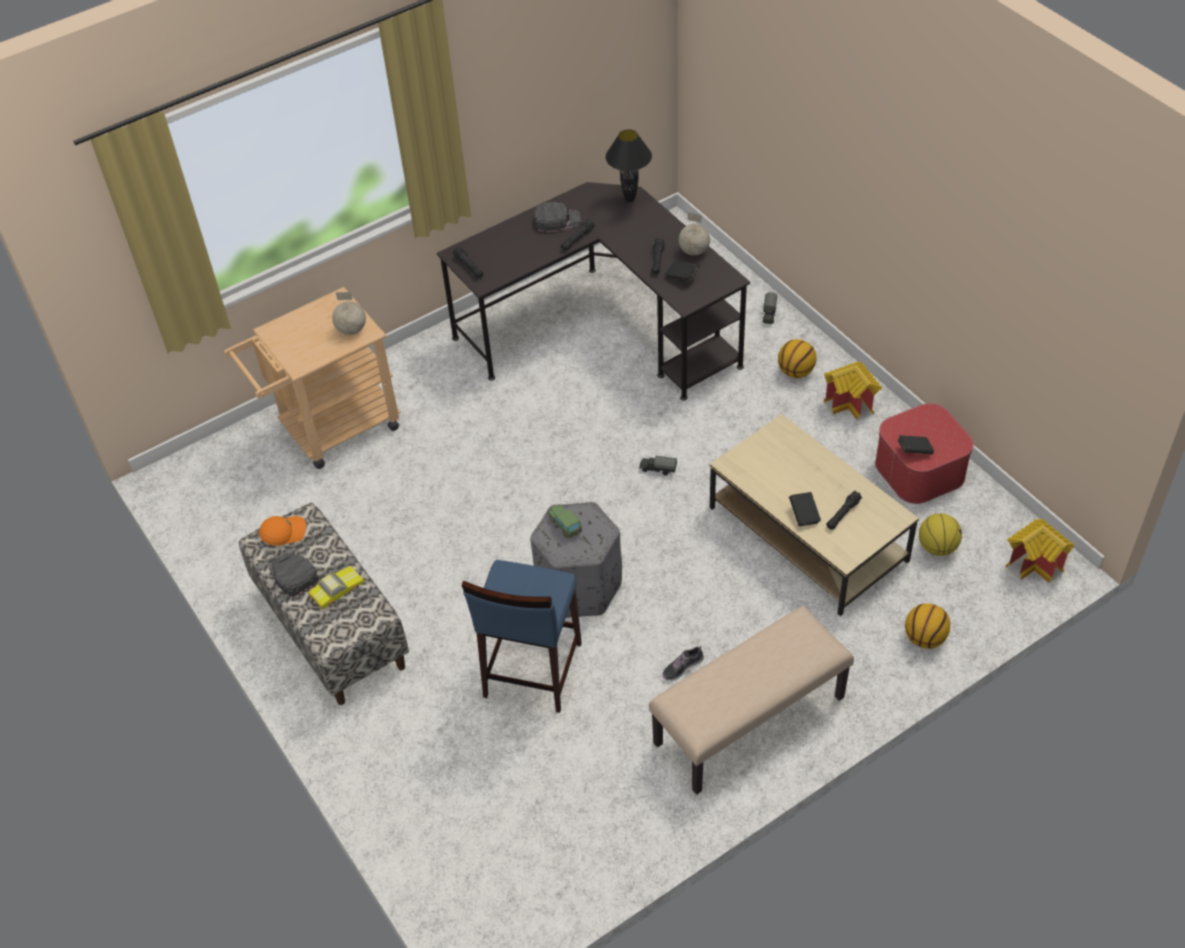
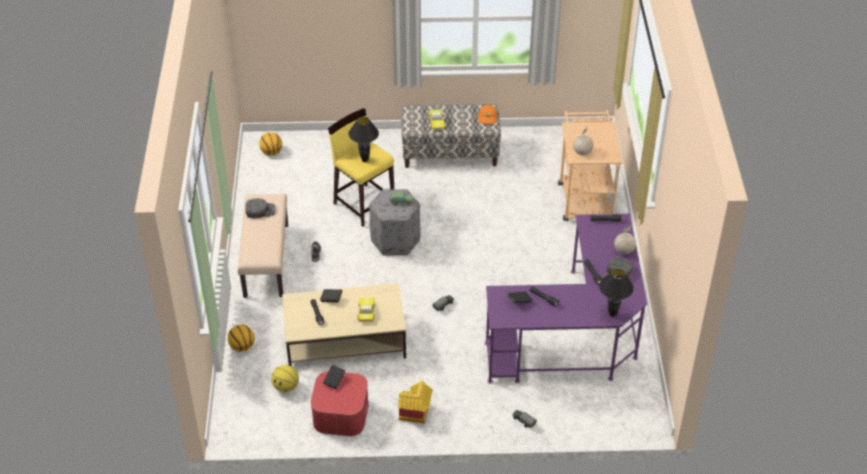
camera: 120 degrees right, 5 degrees down
black cap [269,552,319,598] -> black cap moved to [245,198,276,219]
black desk [437,182,750,401] -> purple desk [485,214,647,384]
blue stool [462,560,582,713] -> yellow stool [328,108,394,227]
globe [679,212,710,256] -> globe moved to [614,226,636,254]
basketball [778,339,816,378] -> basketball moved to [259,132,282,156]
toy house [1005,519,1074,583] -> none
none -> black table lamp [349,117,379,162]
none -> toy car [358,298,375,322]

